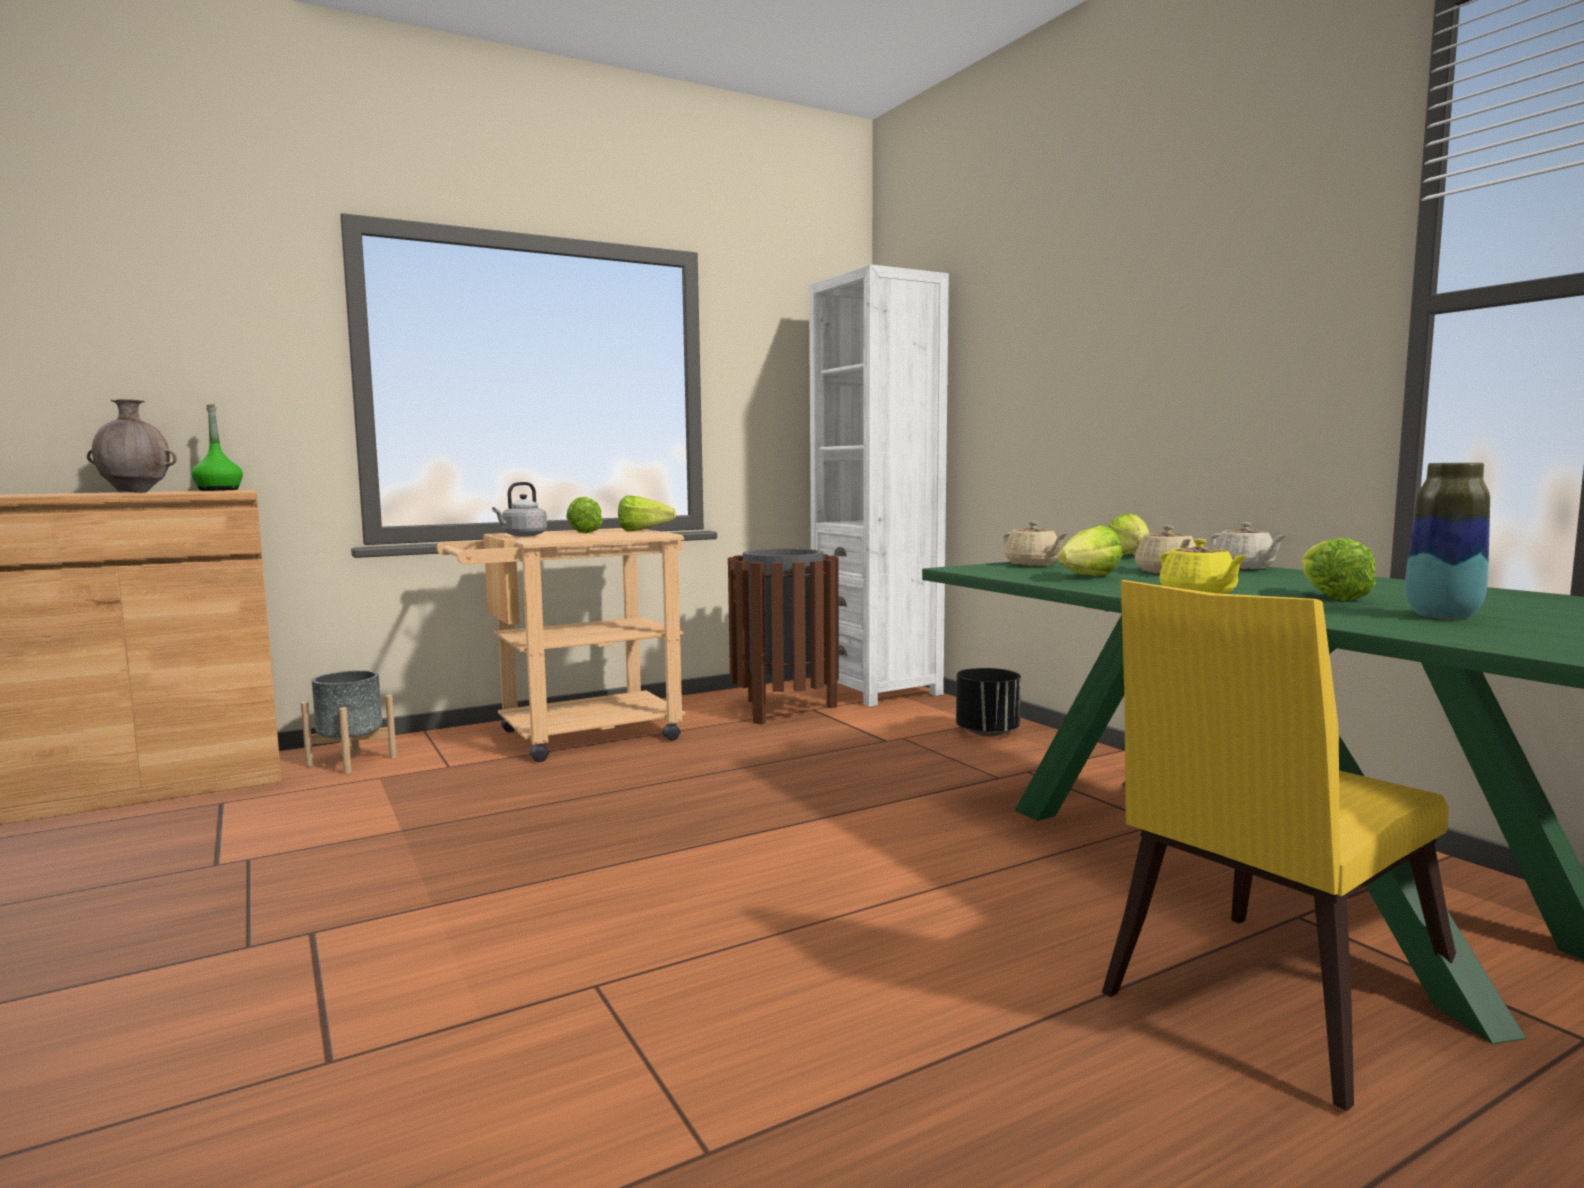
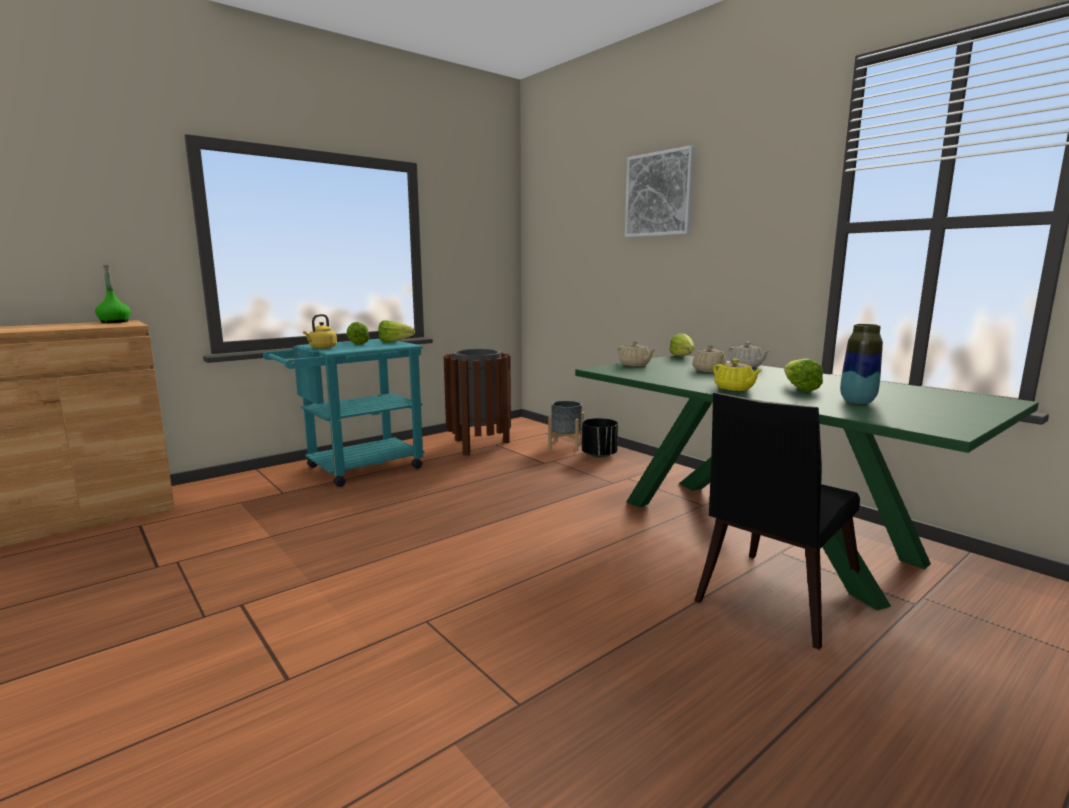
camera: 10 degrees left, 5 degrees up
brown vase [87,399,177,493] -> none
grey planter [301,670,397,774] -> grey planter moved to [548,401,584,451]
beige cart [437,528,686,762] -> turquoise cart [263,339,425,487]
grey kettle [492,482,547,536] -> yellow kettle [303,314,337,349]
white bookcase [809,264,949,707] -> none
lettuce [1058,525,1123,576] -> none
yellow chair [1102,580,1456,1111] -> black chair [694,392,860,650]
none -> picture [625,145,695,237]

